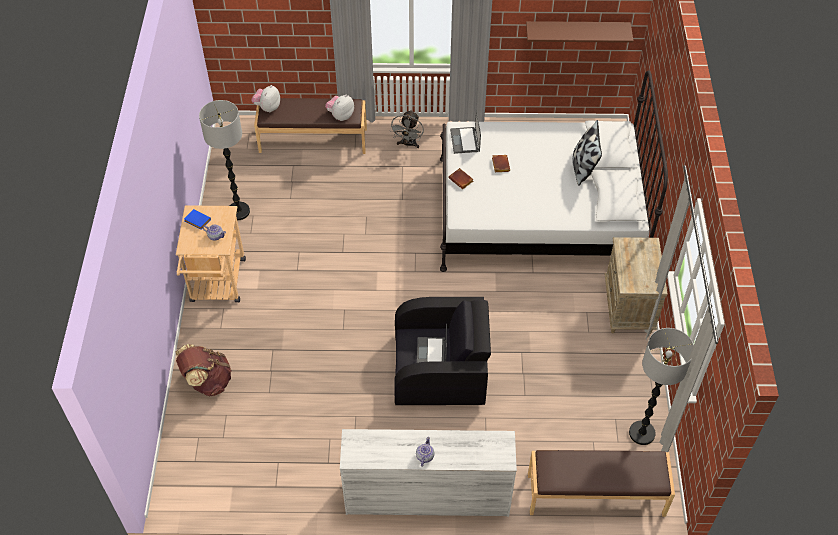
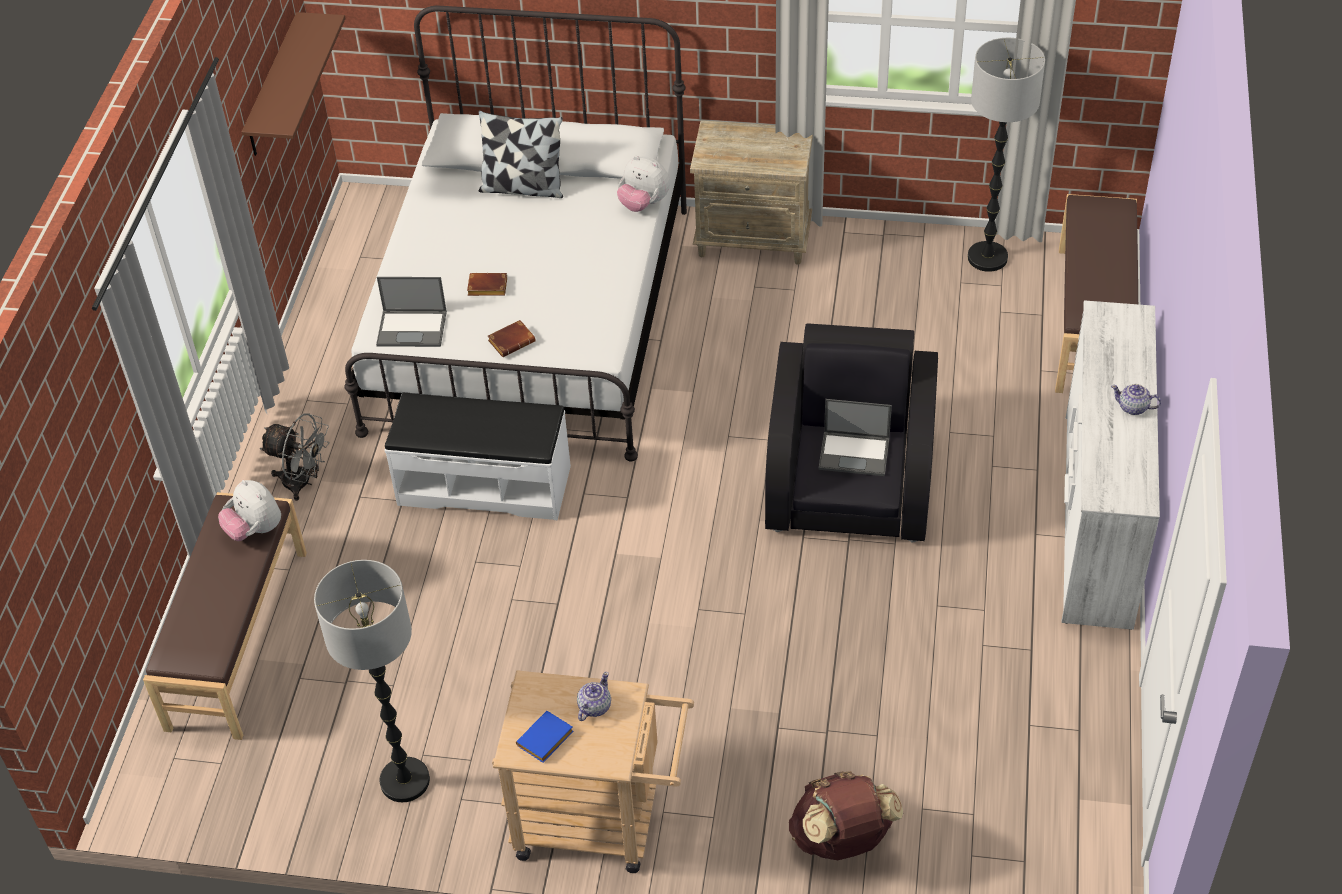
camera: 80 degrees left, 5 degrees down
plush toy [251,85,280,112] -> plush toy moved to [617,156,670,212]
none -> white bench [384,392,571,520]

